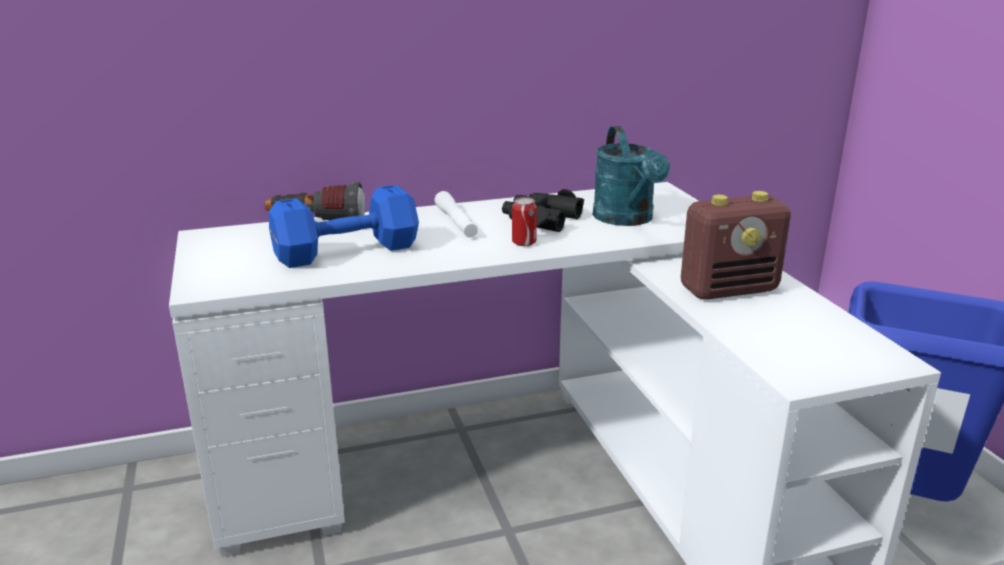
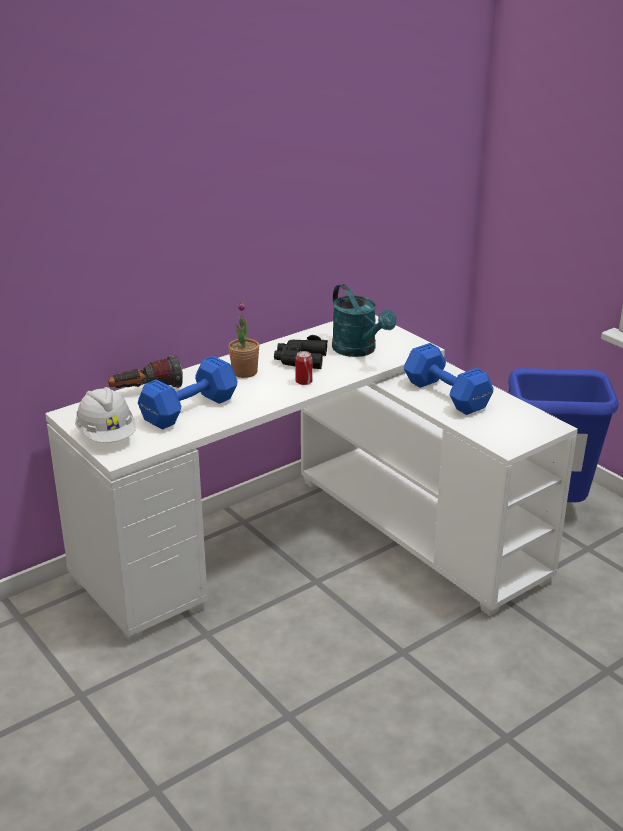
camera: 20 degrees left, 5 degrees up
white flashlight [434,191,478,238] -> potted plant [228,301,259,378]
radio [681,191,791,300] -> blue dumbbell [404,343,493,415]
none -> white hard hat [75,387,135,443]

